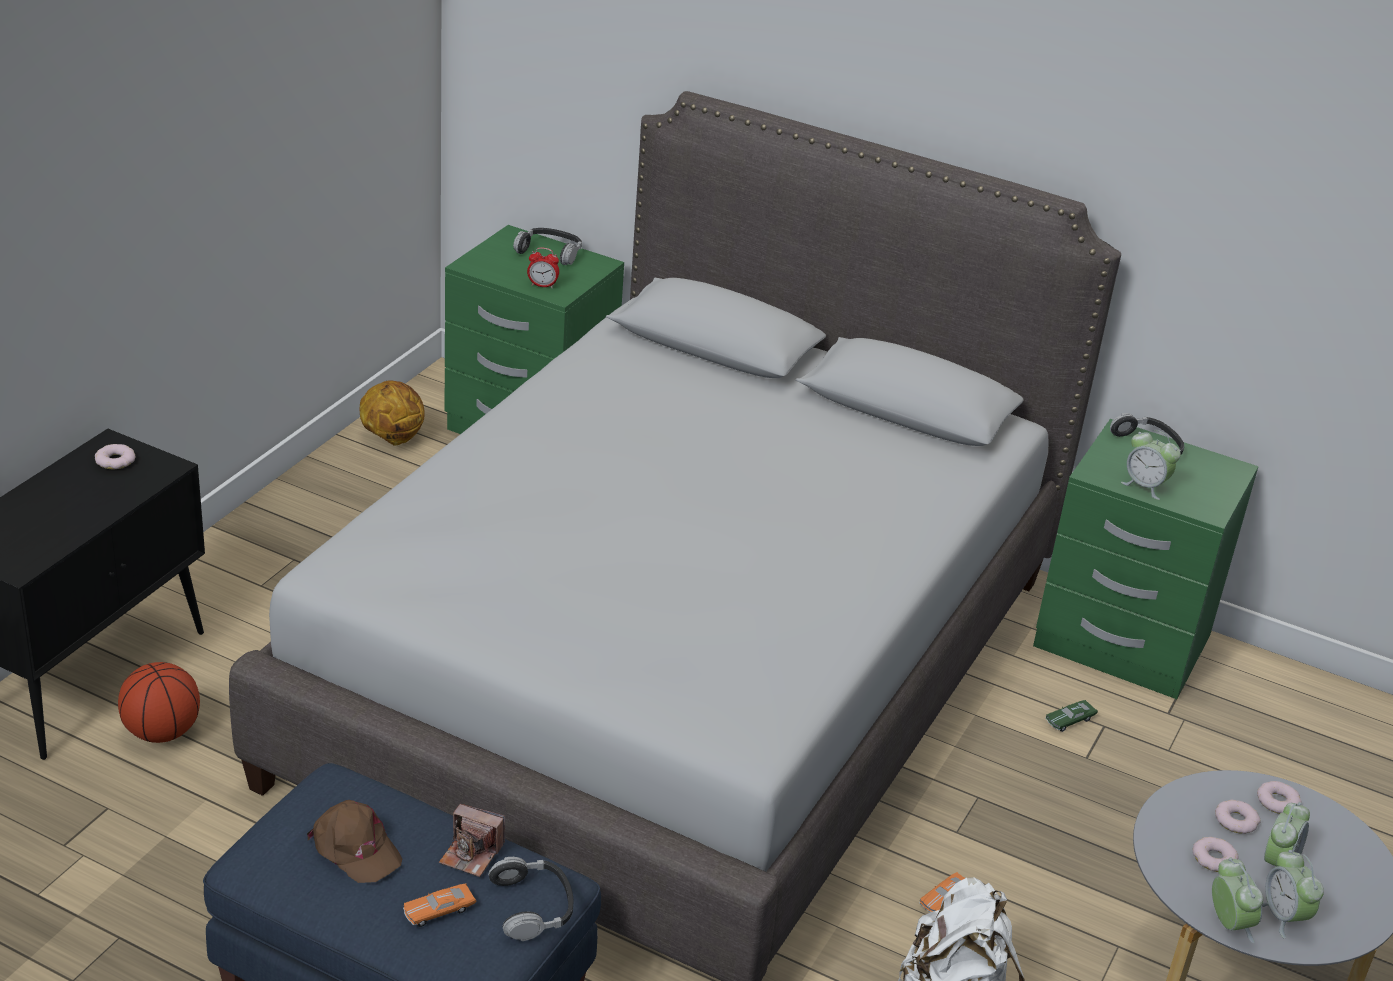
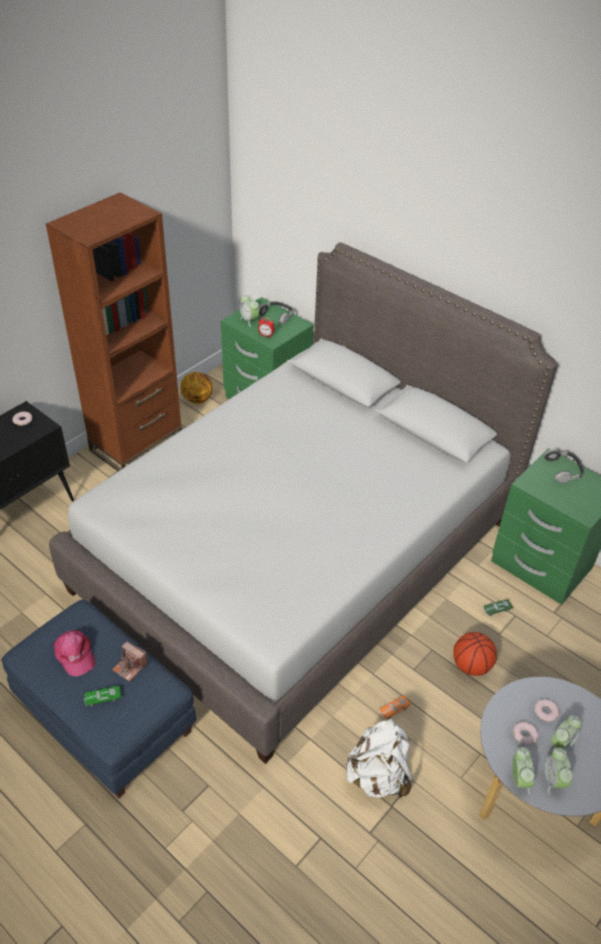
camera: 15 degrees right, 10 degrees up
basketball [118,662,200,743] -> basketball moved to [453,632,497,676]
brown cap [307,800,402,883] -> pink cap [53,630,96,677]
orange toy car [403,884,476,927] -> green toy car [84,686,121,707]
headphones [488,857,573,941] -> none
alarm clock [1121,430,1181,500] -> alarm clock moved to [240,294,259,327]
donut [1257,781,1302,814] -> none
none -> brown bookcase [46,193,182,471]

